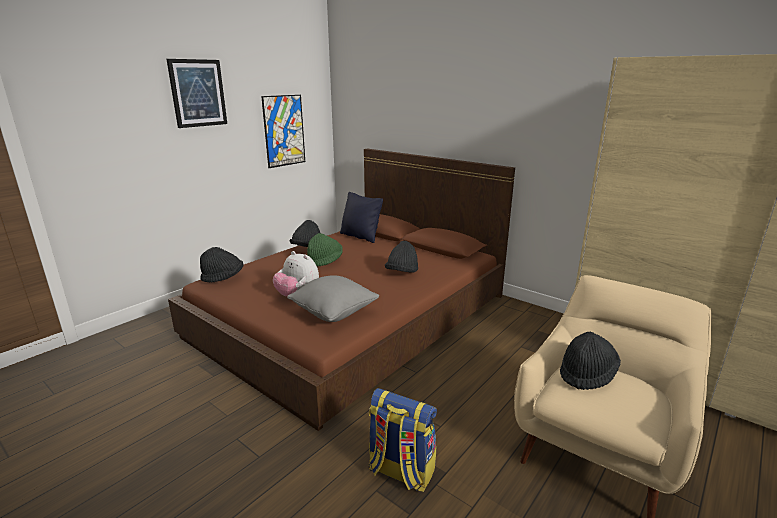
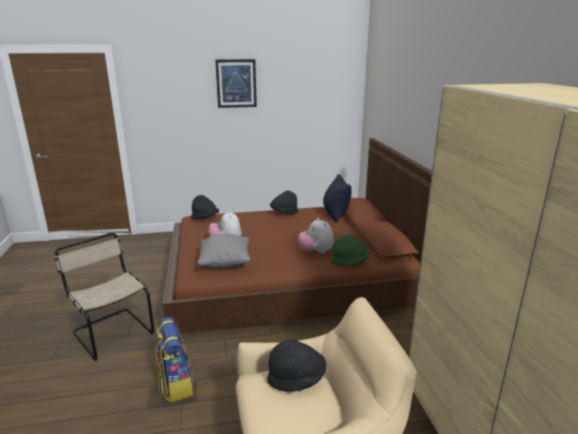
camera: 40 degrees right, 0 degrees up
picture [261,95,305,168] -> none
green hat [307,233,343,266] -> green hat moved to [331,235,369,266]
black hat [385,241,418,273] -> plush toy [298,218,334,254]
none -> beige chair [54,233,154,361]

